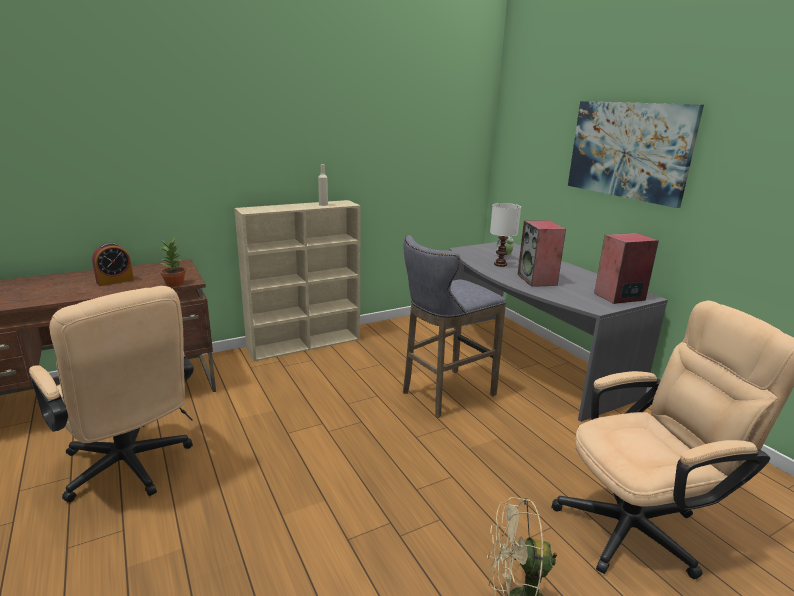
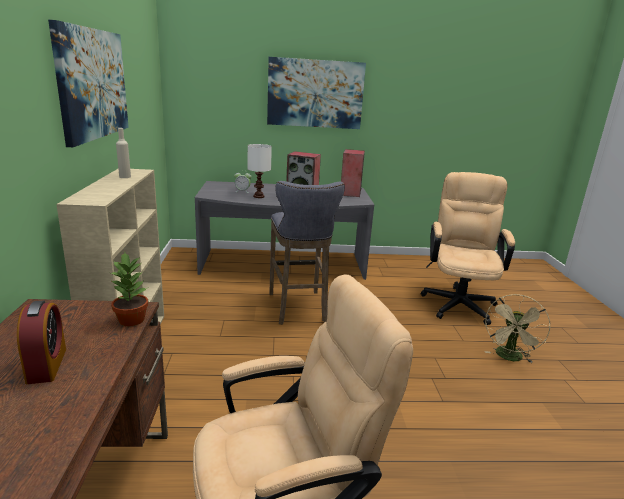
camera: 65 degrees left, 0 degrees up
none -> picture [48,20,129,147]

